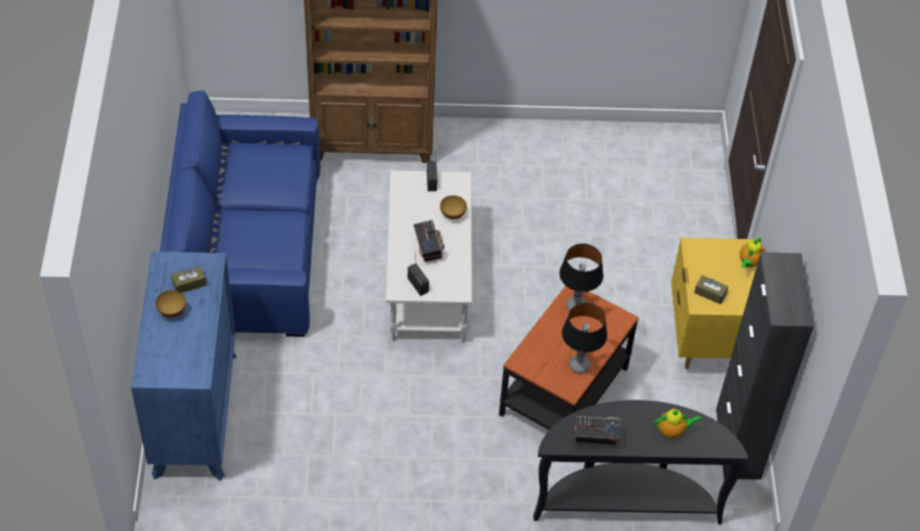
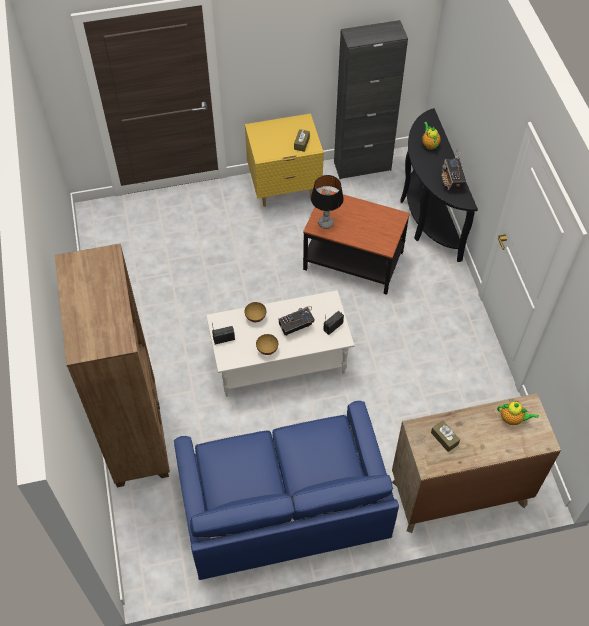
camera: 100 degrees left, 5 degrees up
blue dresser [131,251,237,481] -> brown dresser [392,393,561,533]
bowl [156,290,186,318] -> bowl moved to [256,334,278,355]
table lamp [562,303,607,373] -> none
teapot [740,237,765,268] -> teapot moved to [497,401,539,425]

